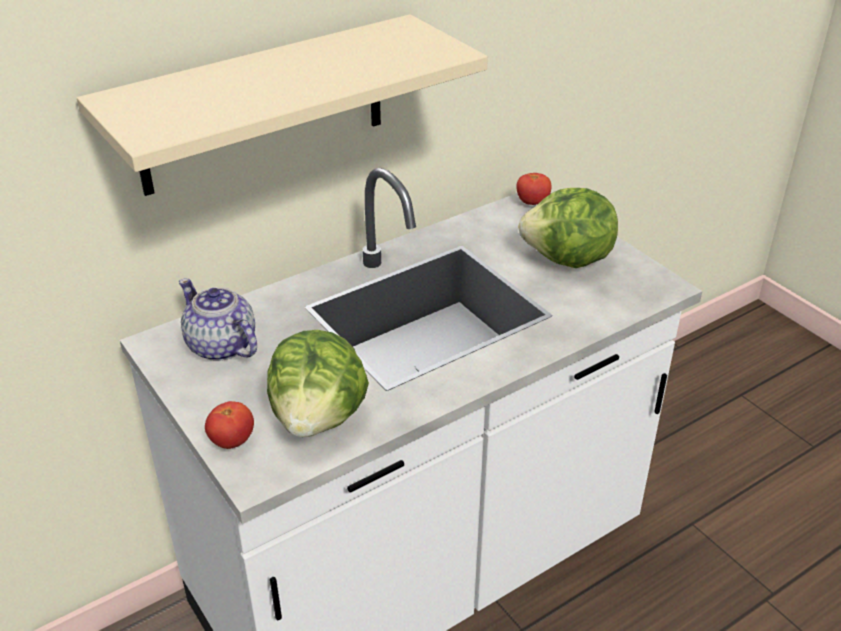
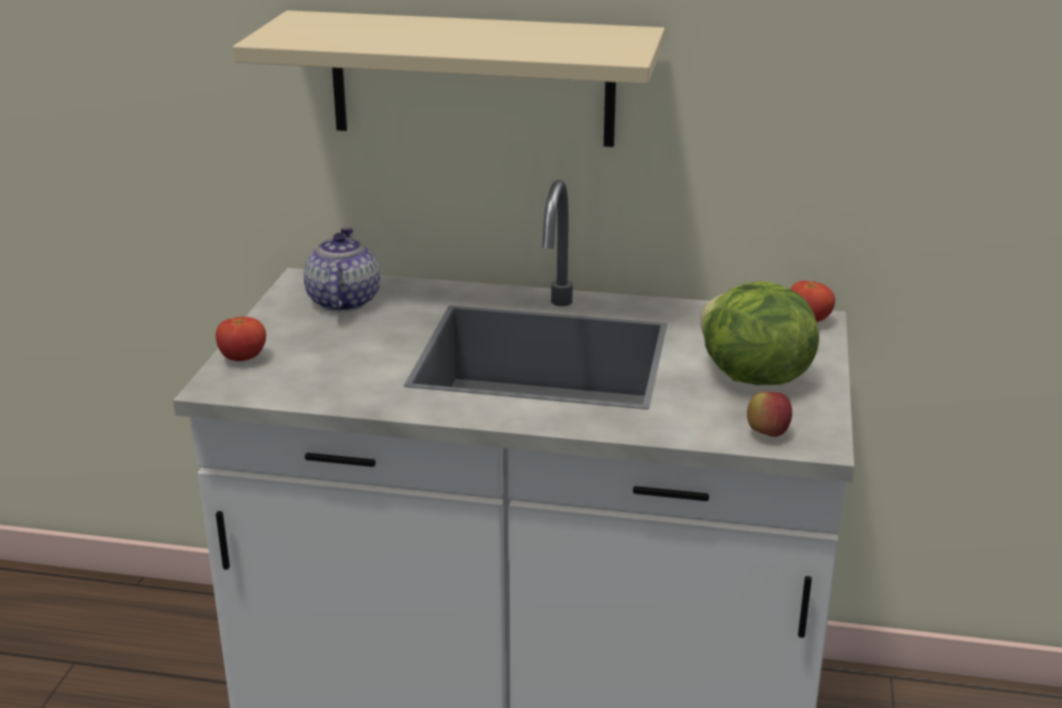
camera: 45 degrees right, 10 degrees down
lettuce [267,330,369,437] -> none
none -> apple [747,392,792,437]

